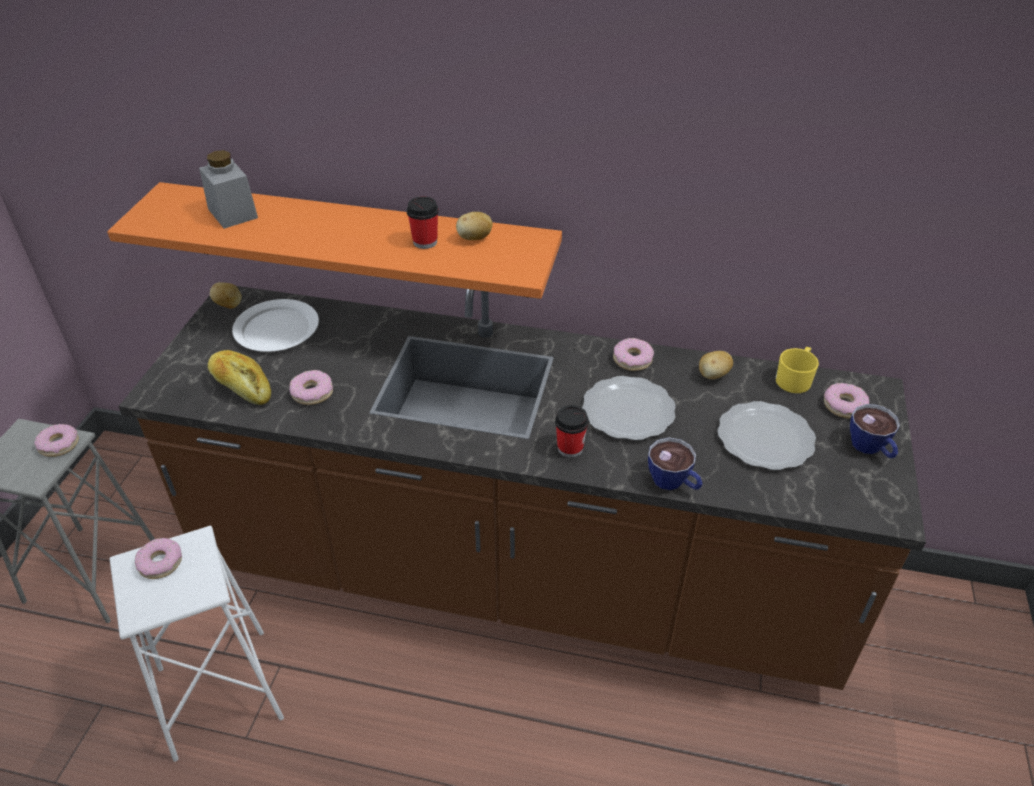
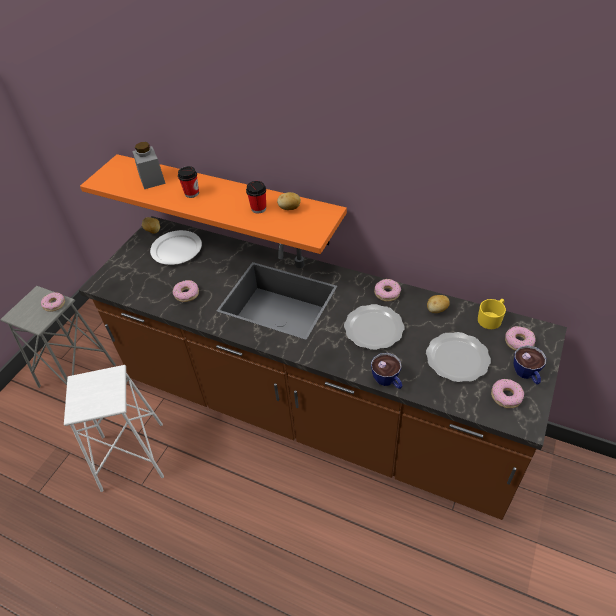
camera: 15 degrees right, 5 degrees up
donut [135,538,182,579] -> donut moved to [491,379,524,408]
bread [208,350,271,405] -> none
cup [555,405,589,458] -> cup moved to [178,166,199,198]

